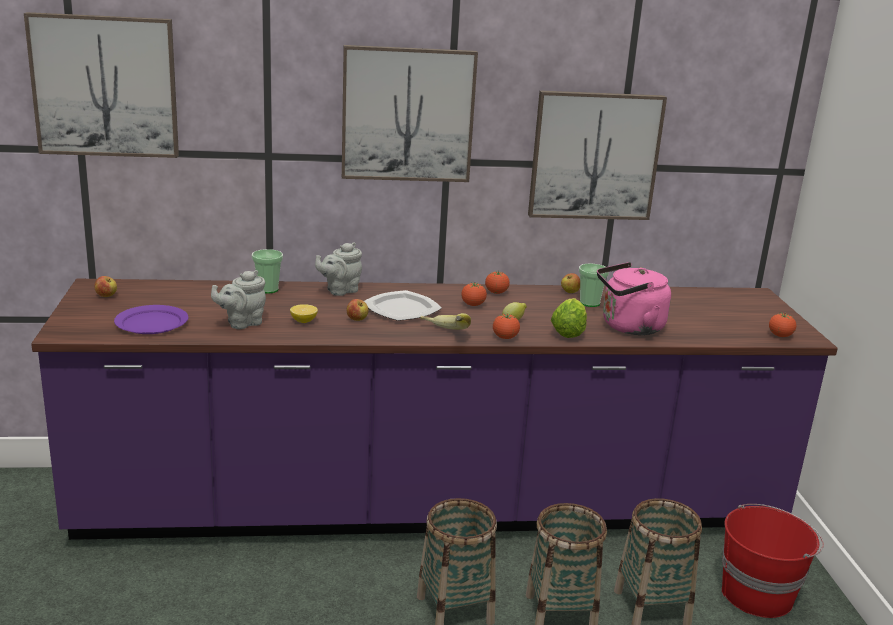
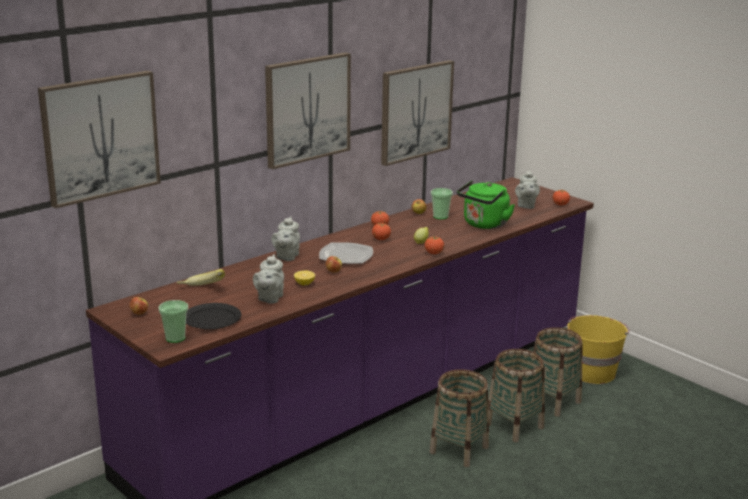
camera: 35 degrees left, 0 degrees up
purple plate [114,305,188,334] -> black plate [186,303,241,330]
cup [252,249,283,294] -> cup moved to [159,300,188,343]
banana [420,313,471,330] -> banana moved to [177,269,225,286]
lettuce [551,298,587,338] -> none
pink kettle [597,262,671,335] -> green kettle [457,180,515,229]
red bucket [722,504,824,618] -> yellow bucket [567,315,630,384]
none -> grey teapot [515,170,540,209]

